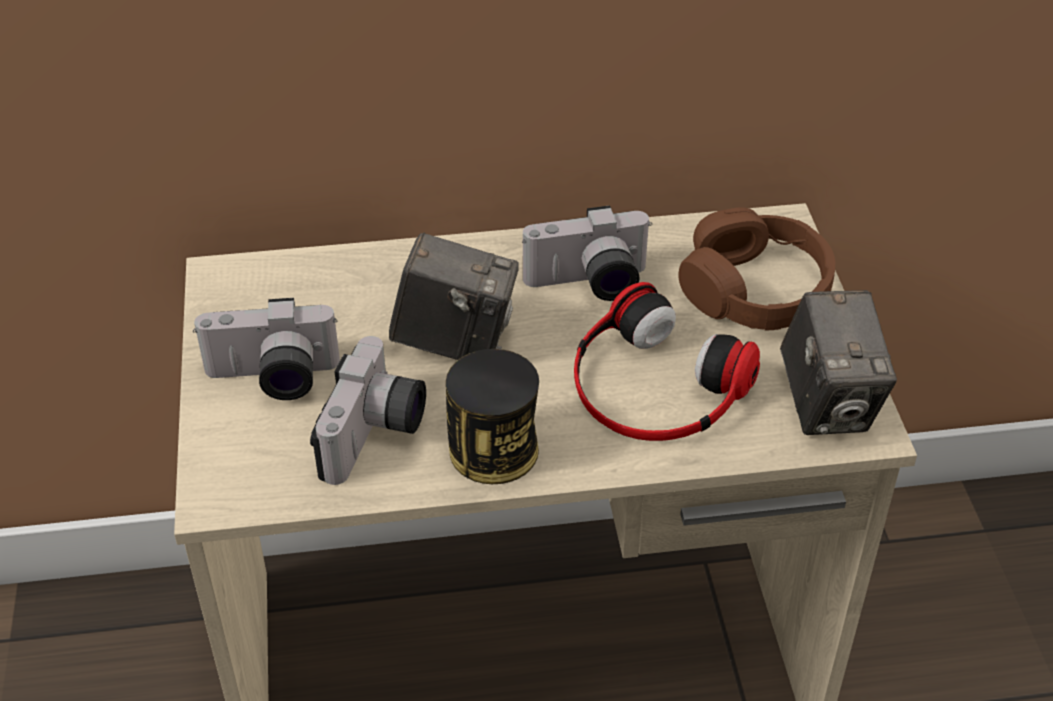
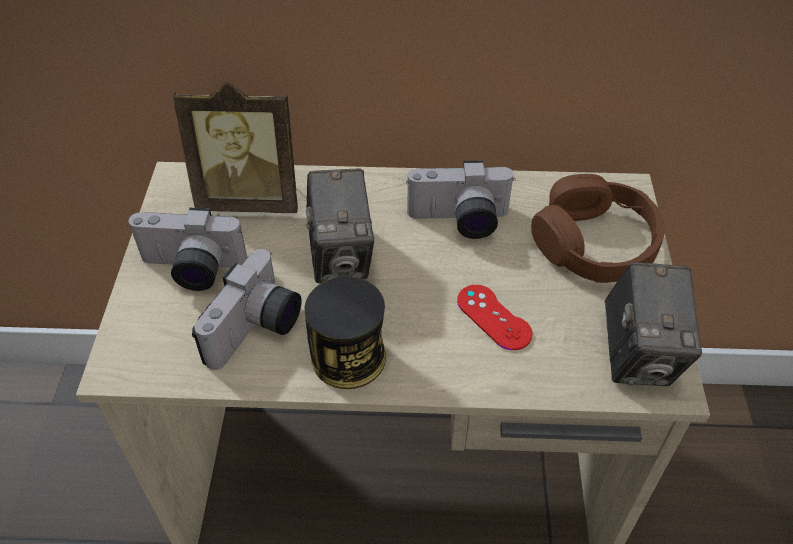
camera: 10 degrees right, 5 degrees up
camera [389,233,519,360] -> camera turned 60 degrees clockwise [306,168,374,283]
headphones [574,282,760,441] -> red game controller [457,285,533,350]
none -> picture frame [173,82,298,213]

